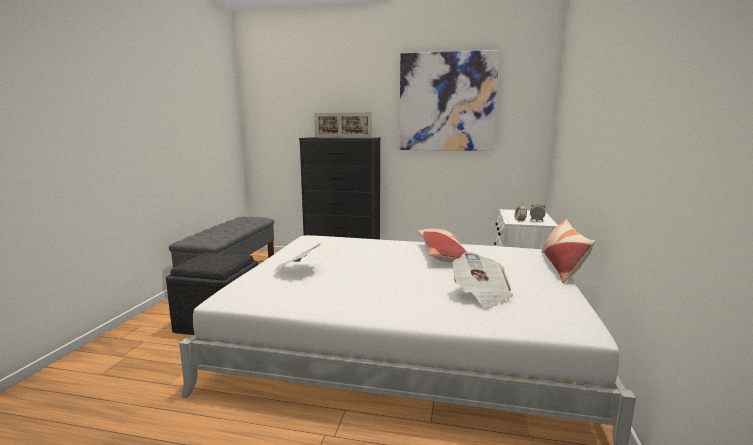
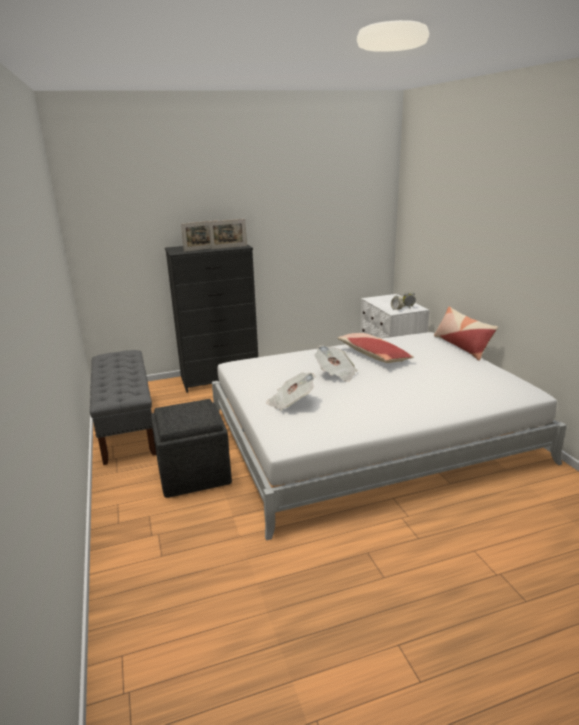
camera: 30 degrees left, 10 degrees up
picture [399,50,500,151] -> none
newspaper [453,252,513,308] -> newspaper moved to [314,345,358,382]

